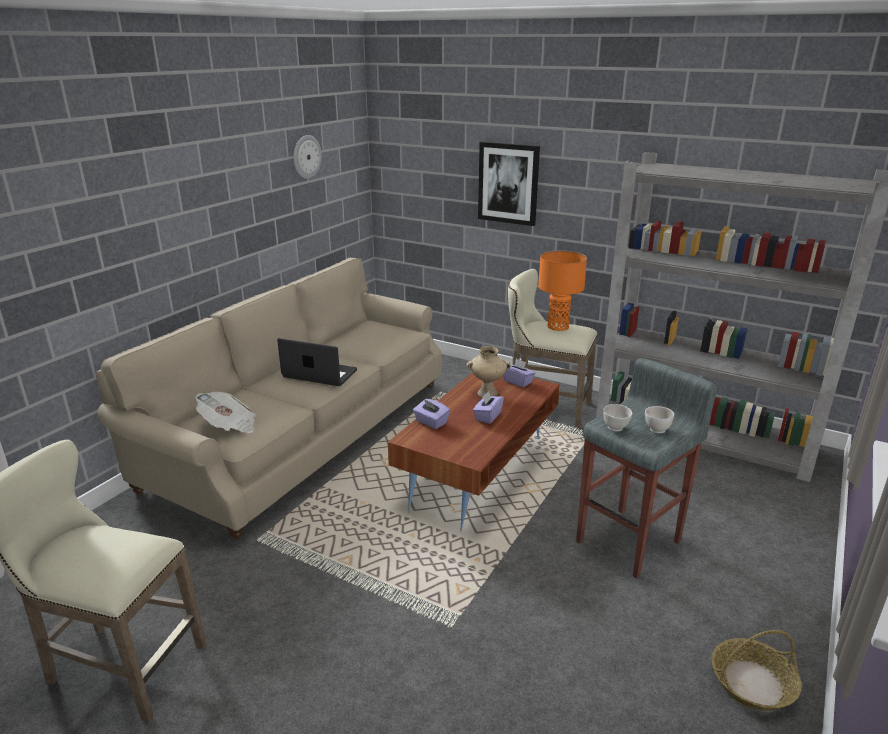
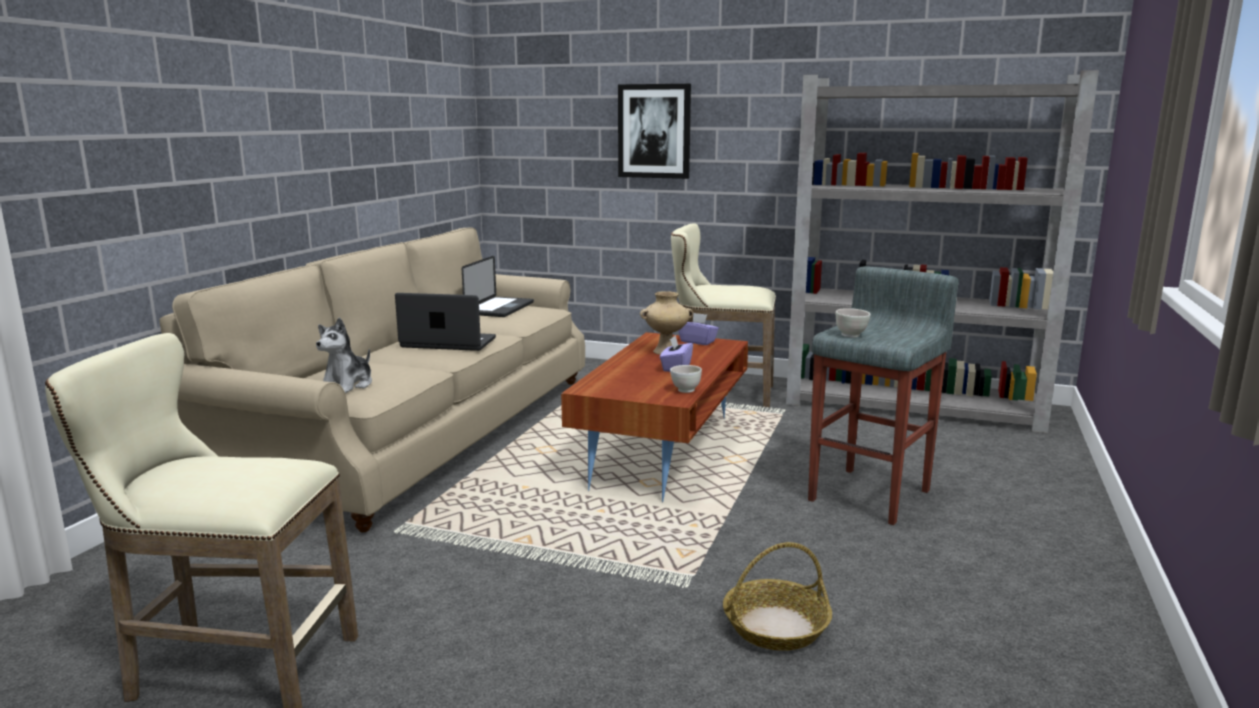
camera: 10 degrees left, 10 degrees down
newspaper [196,392,256,433] -> plush toy [316,317,372,393]
wall clock [294,135,322,179] -> none
purple tissue box [413,399,450,429] -> none
orange table lamp [538,250,587,331] -> none
white bowl [645,406,674,433] -> white bowl moved to [670,365,702,393]
basket [712,630,802,711] -> basket moved to [723,542,832,651]
none -> laptop [462,256,534,317]

